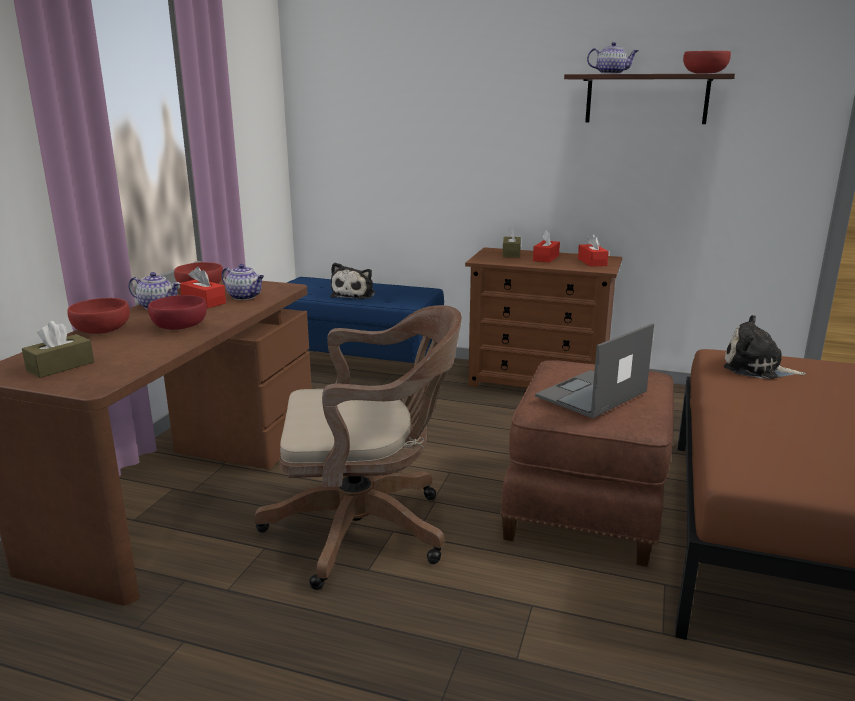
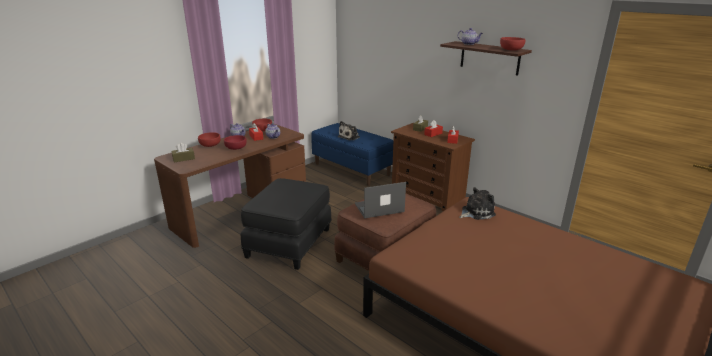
camera: 25 degrees right, 5 degrees up
brown office chair [255,305,462,590] -> black ottoman [241,178,332,270]
plush toy [724,315,806,379] -> plush toy turned 105 degrees clockwise [459,187,496,220]

